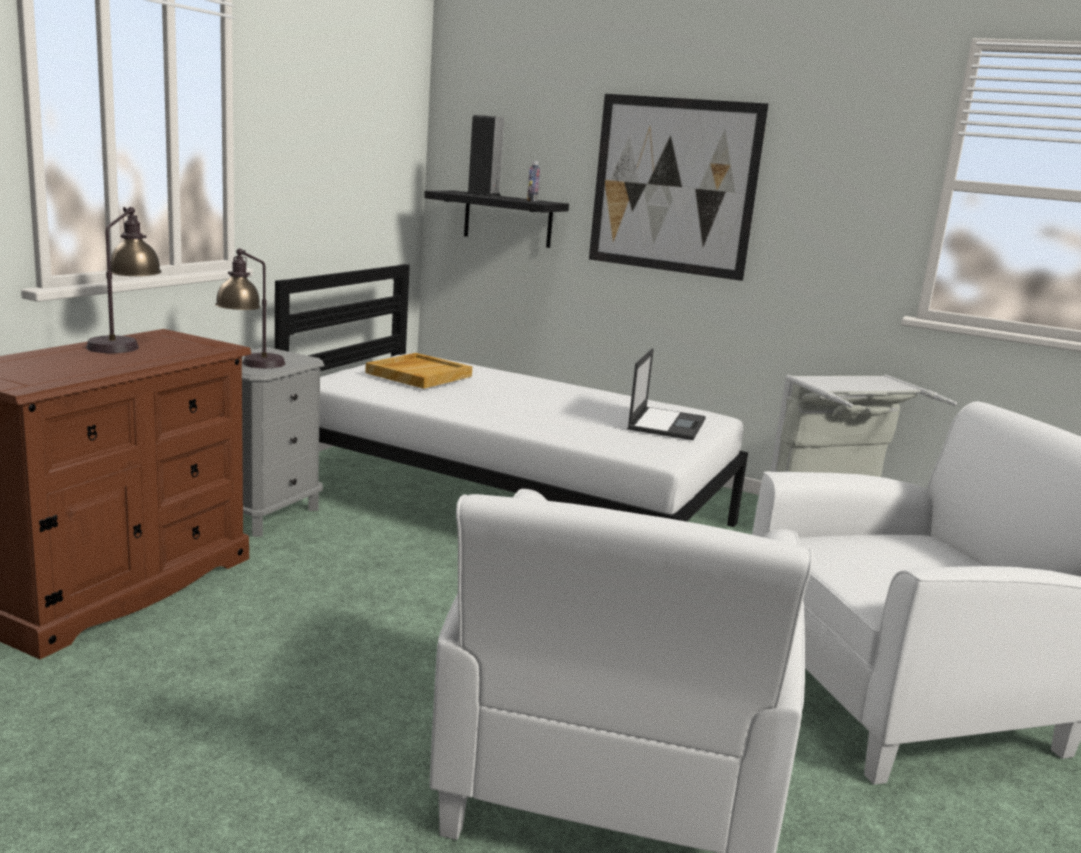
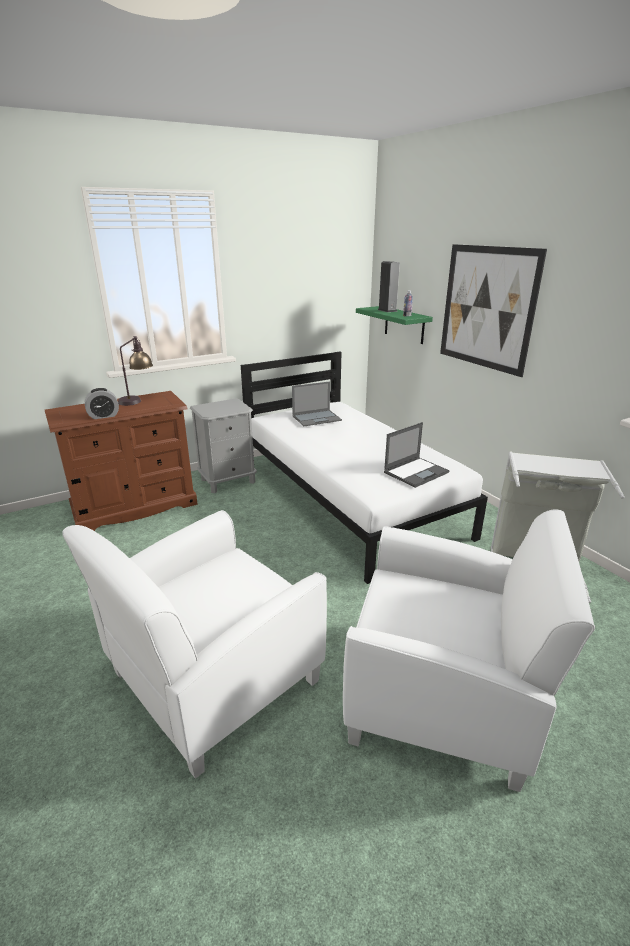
camera: 35 degrees right, 10 degrees up
table lamp [215,248,285,368] -> none
beige tray [365,353,472,389] -> laptop [292,381,342,426]
black shelf [424,191,569,248] -> green shelf [356,306,433,344]
none -> alarm clock [85,388,119,419]

